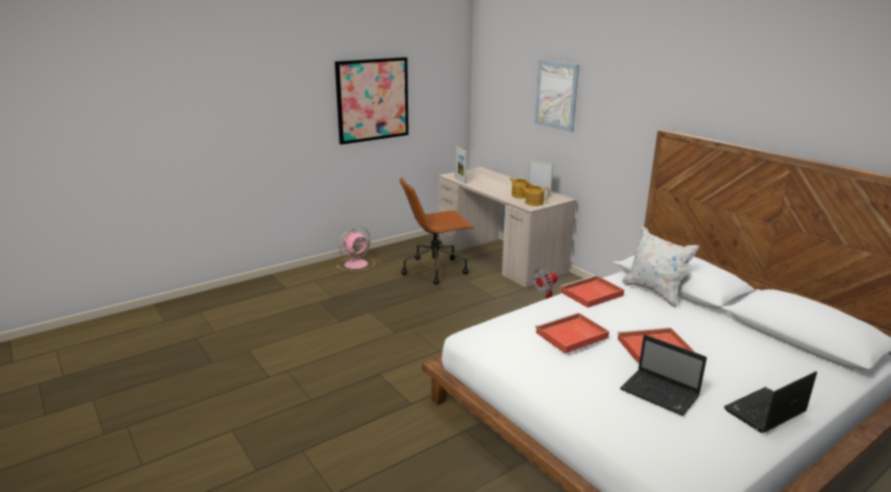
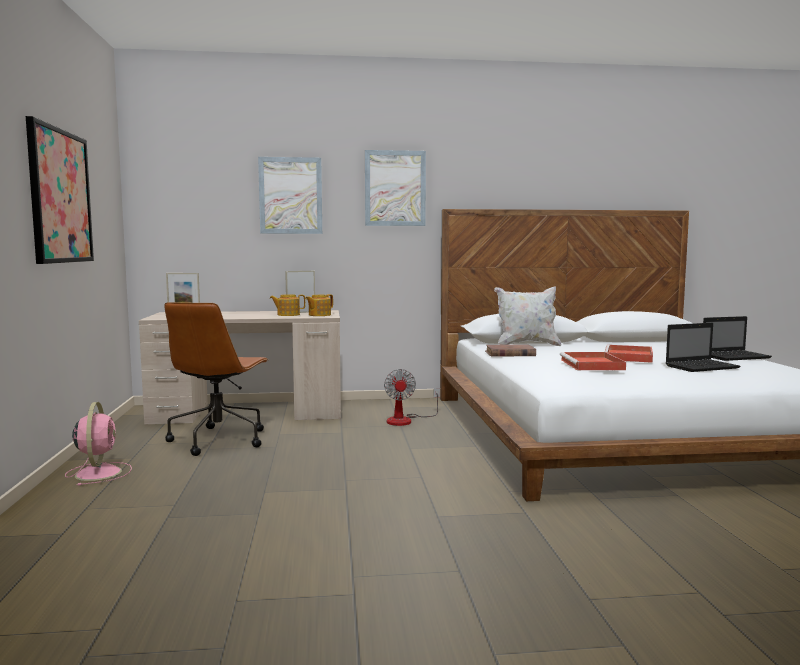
camera: 60 degrees left, 15 degrees down
red tray [560,275,624,308] -> brown book [485,344,536,357]
laptop [724,371,817,433] -> laptop turned 105 degrees counterclockwise [703,316,772,361]
none -> picture [365,150,426,226]

